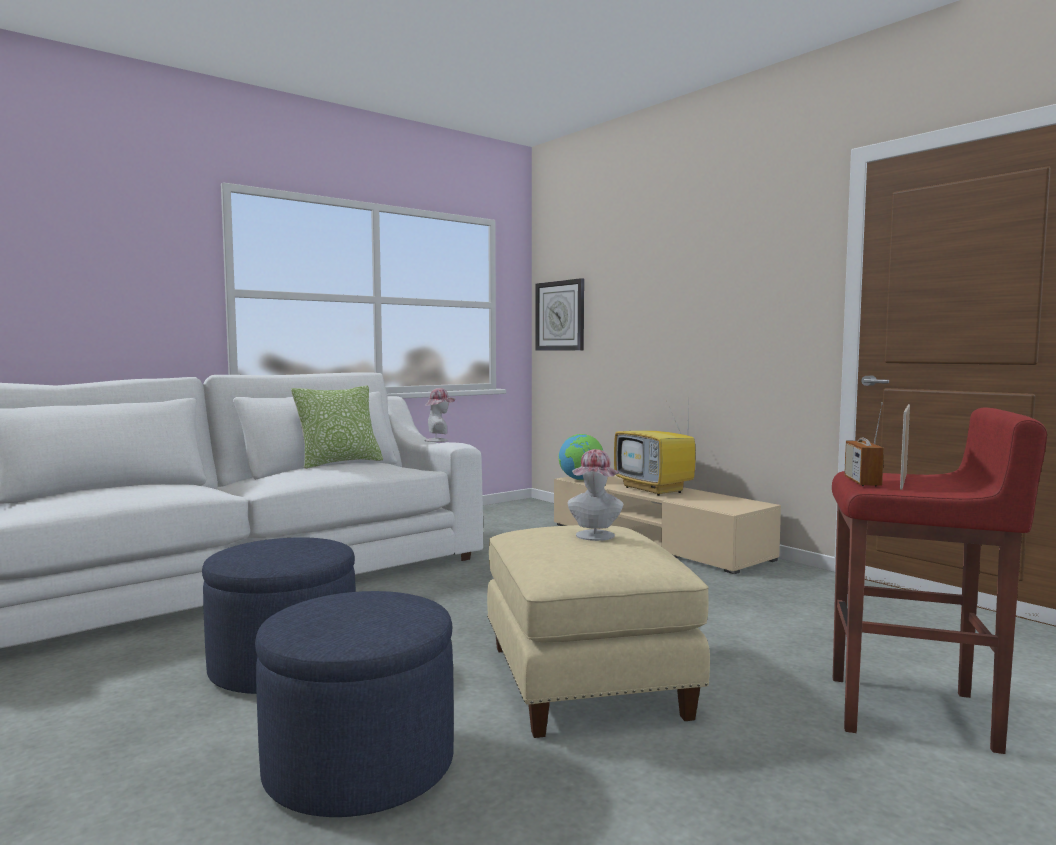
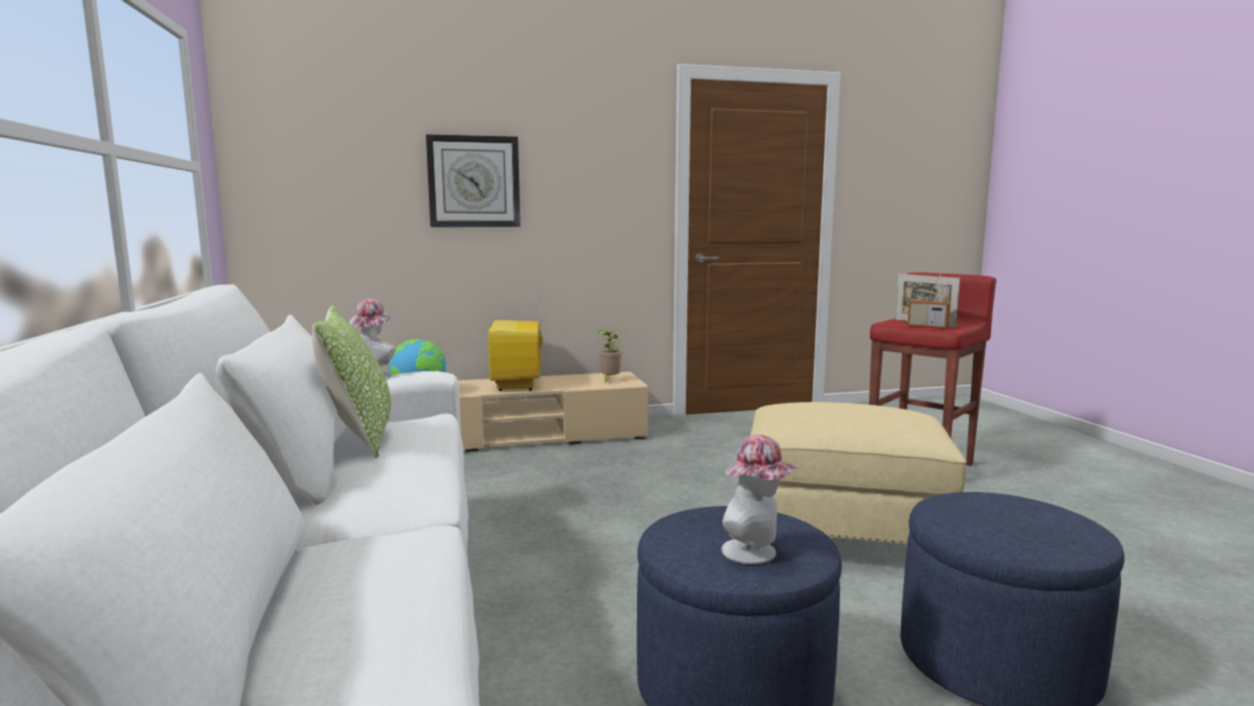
camera: 65 degrees left, 5 degrees up
wall clock [535,278,584,351] -> wall clock moved to [426,134,520,227]
hat [568,449,624,541] -> hat moved to [722,435,799,564]
television [614,400,696,496] -> television turned 90 degrees clockwise [488,300,543,391]
none -> potted plant [598,330,622,383]

